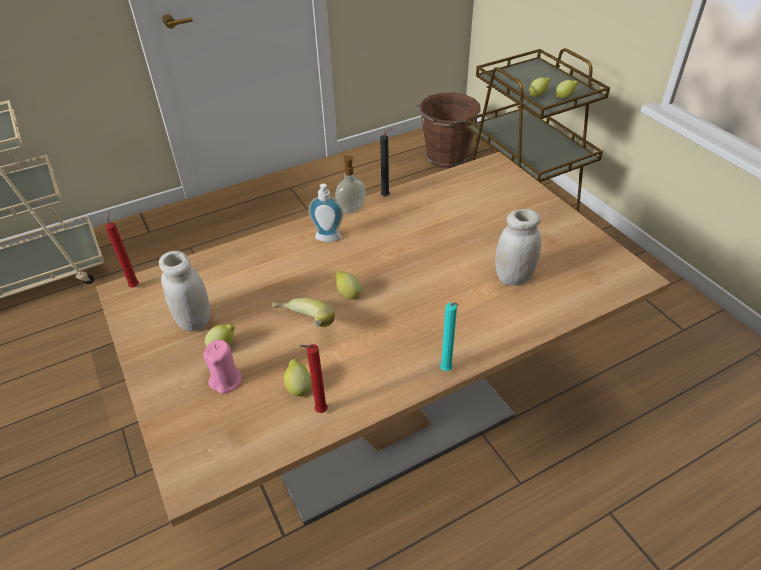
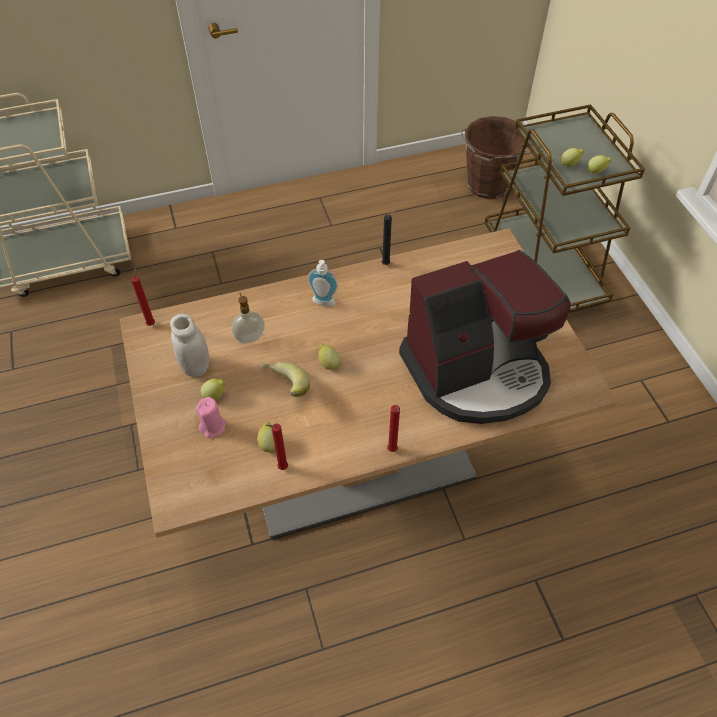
camera: 10 degrees right, 10 degrees up
soap dispenser [335,155,366,214] -> soap dispenser moved to [232,293,265,344]
turquoise candle [440,303,459,371] -> red candle [387,405,400,452]
white jar [495,209,541,285] -> coffee machine [399,250,571,424]

